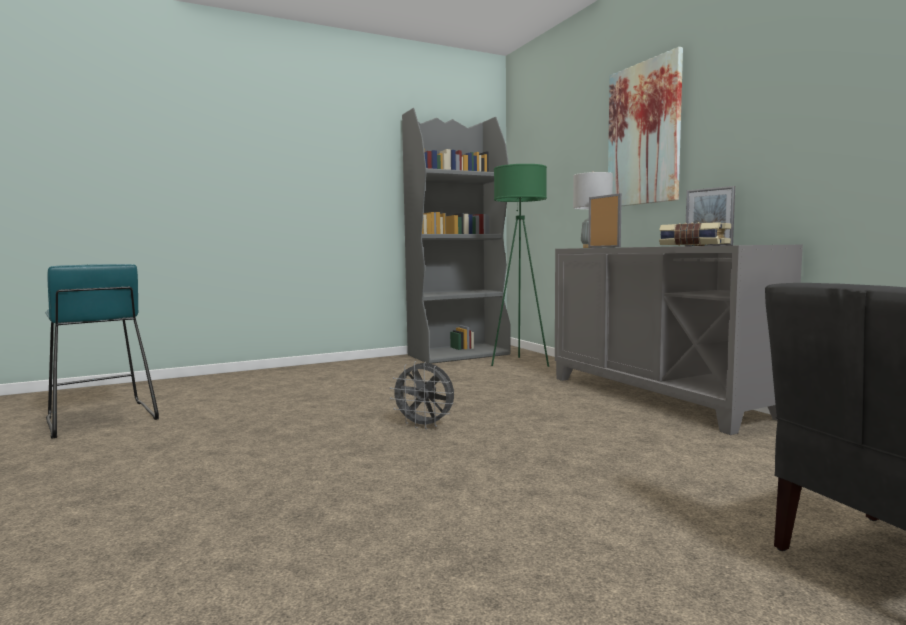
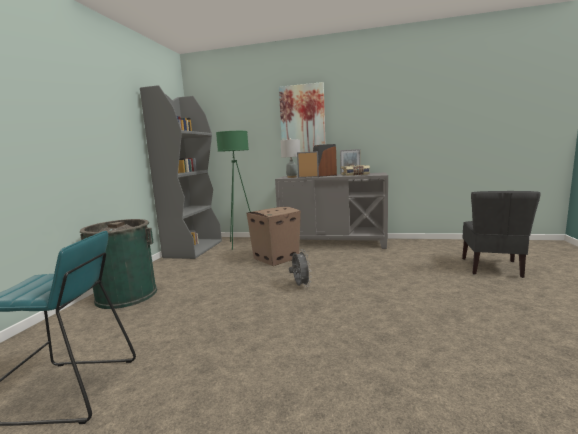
camera: 50 degrees left, 5 degrees up
grey fan [390,361,454,429] -> grey fan turned 75 degrees counterclockwise [289,249,312,287]
none -> green trash can [80,219,157,309]
none -> cardboard box [247,207,301,266]
none -> speaker [313,144,337,177]

